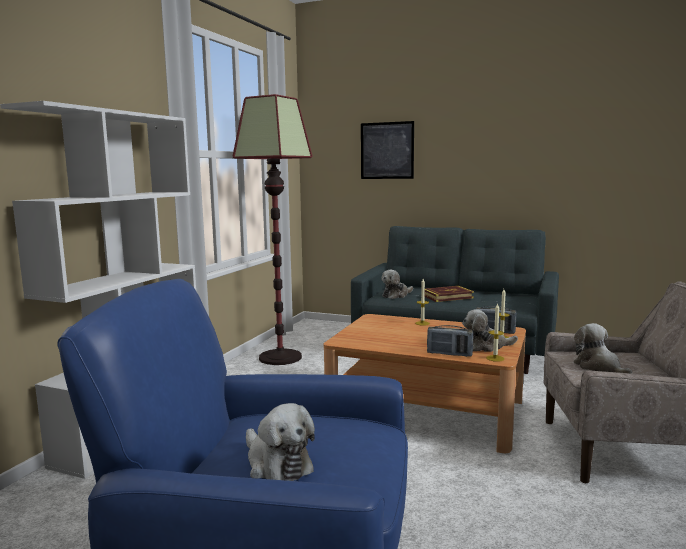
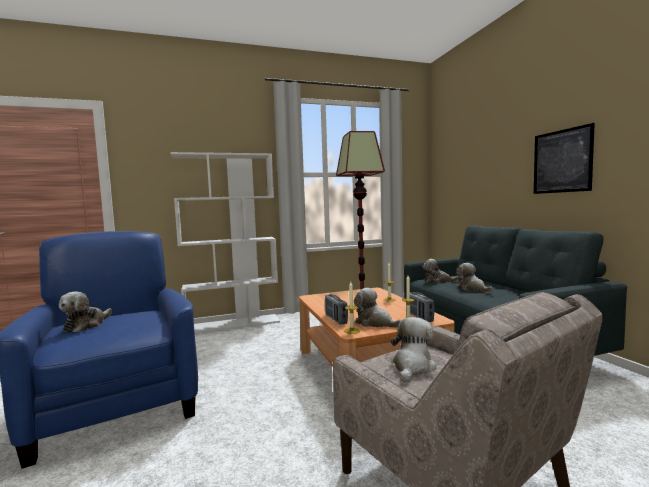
camera: 50 degrees right, 5 degrees down
picture [361,121,414,179] -> picture moved to [534,123,595,194]
book [424,286,474,302] -> plush toy [456,263,493,292]

